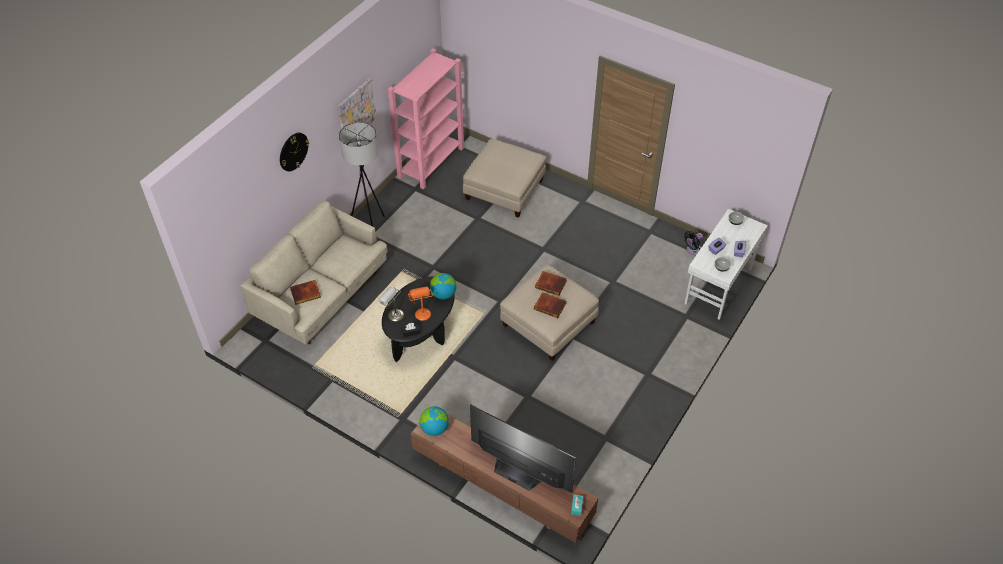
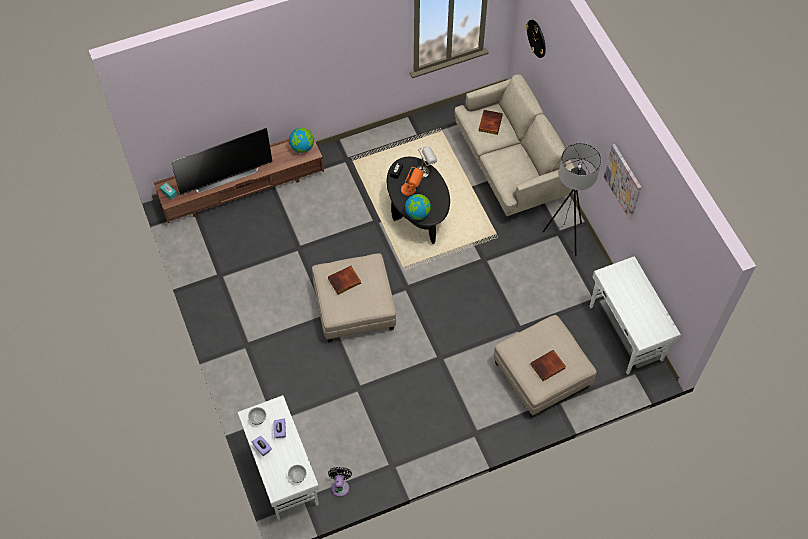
camera: 125 degrees right, 10 degrees up
wall clock [280,133,309,171] -> wall clock moved to [526,20,546,58]
pink bookcase [388,48,464,189] -> white console table [589,256,681,375]
book [535,271,567,296] -> book moved to [531,350,566,381]

